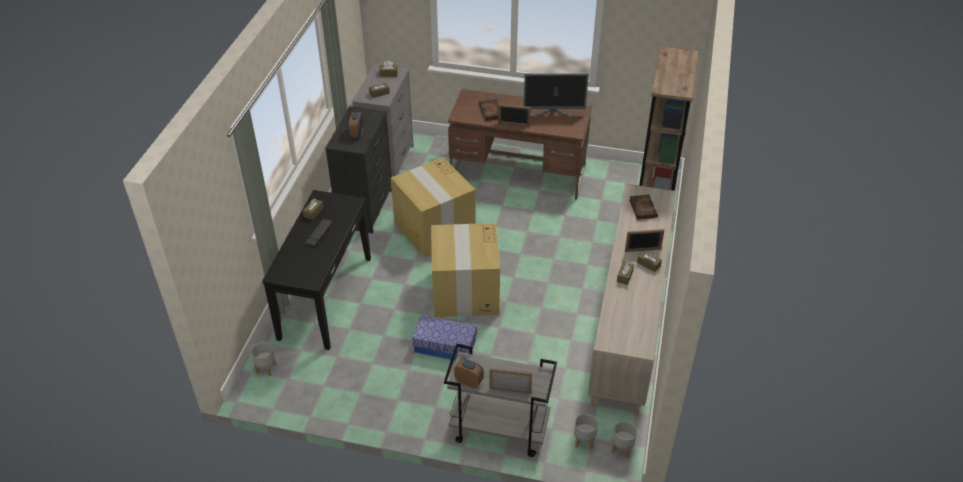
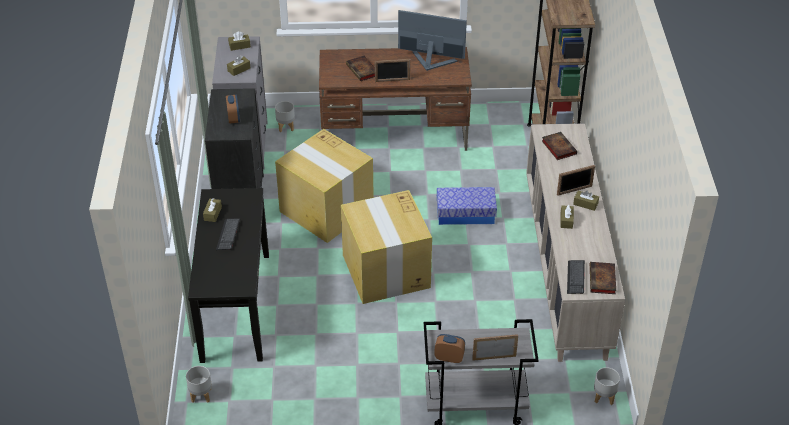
camera: 15 degrees left, 0 degrees up
storage box [412,315,477,361] -> storage box moved to [437,187,497,225]
monitor [523,73,589,120] -> monitor turned 150 degrees counterclockwise [398,10,467,71]
grey planter [574,414,598,449] -> grey planter moved to [275,101,295,132]
none -> keyboard [567,260,585,294]
none -> book [590,262,616,294]

